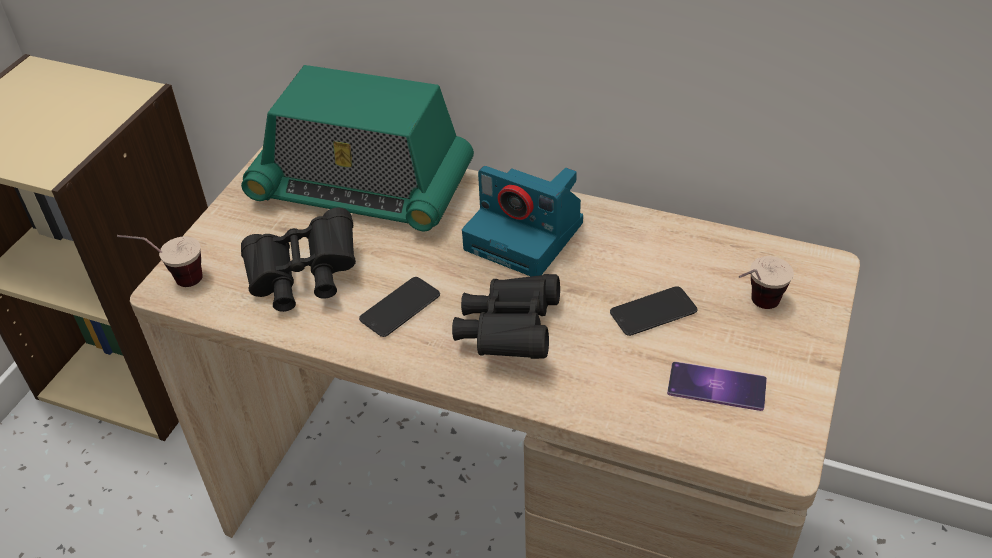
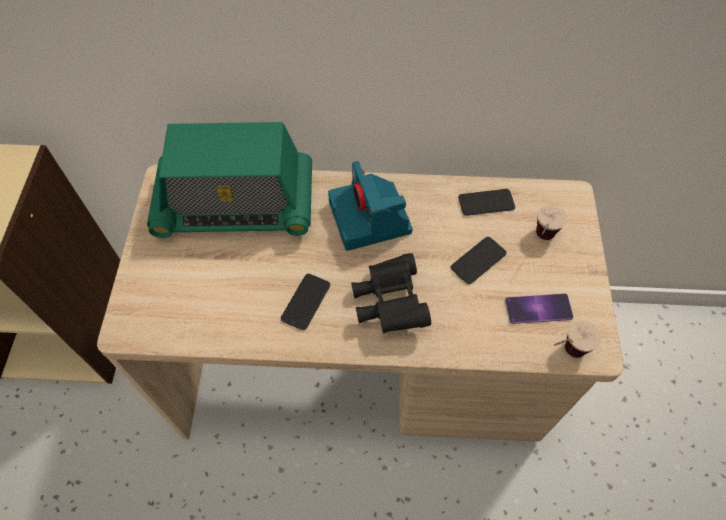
camera: 20 degrees left, 15 degrees up
cup [117,235,203,287] -> cup moved to [554,321,601,358]
black binoculars [241,207,356,312] -> none
camera [462,166,583,276] -> camera turned 60 degrees clockwise [328,161,413,251]
none -> phone [458,189,515,216]

